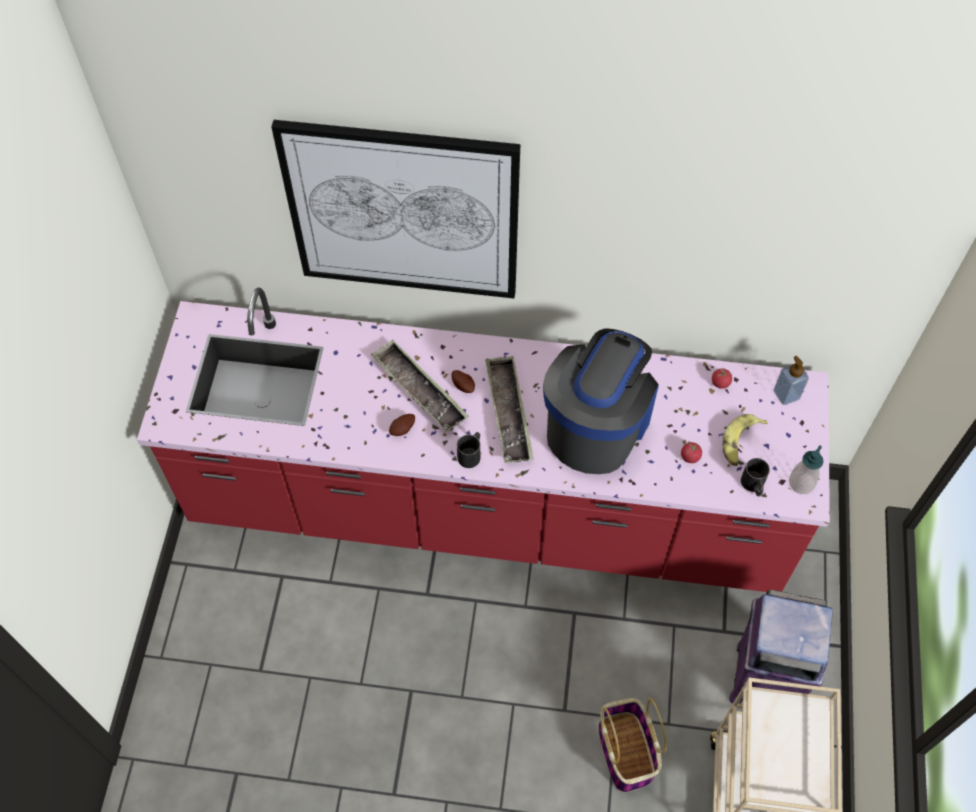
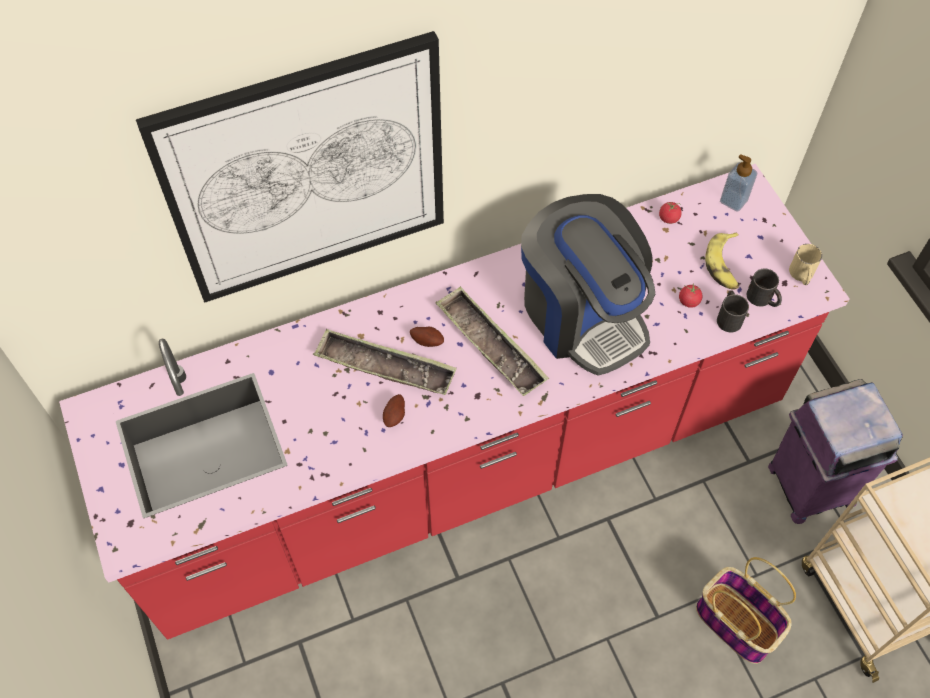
camera: 30 degrees left, 0 degrees up
black mug [457,432,480,468] -> black mug moved to [717,290,749,333]
coffee machine [543,328,659,474] -> coffee machine turned 150 degrees clockwise [521,194,655,376]
soap dispenser [789,445,824,494] -> beige mug [789,244,822,285]

